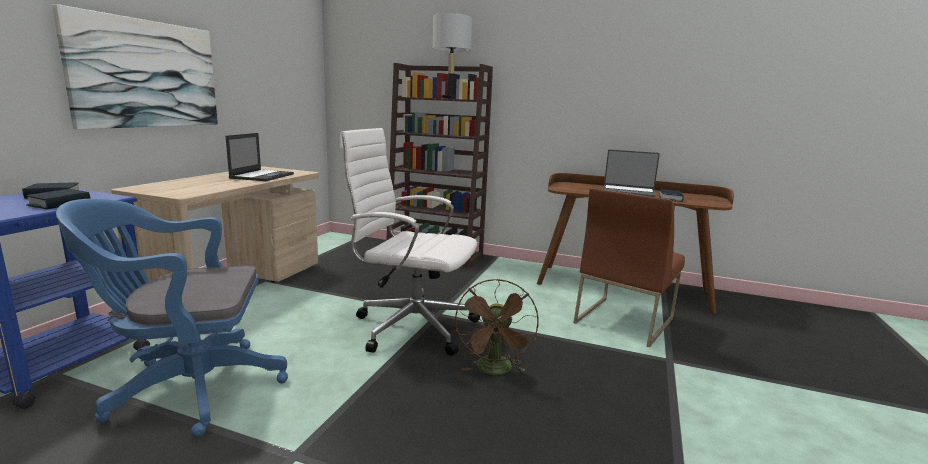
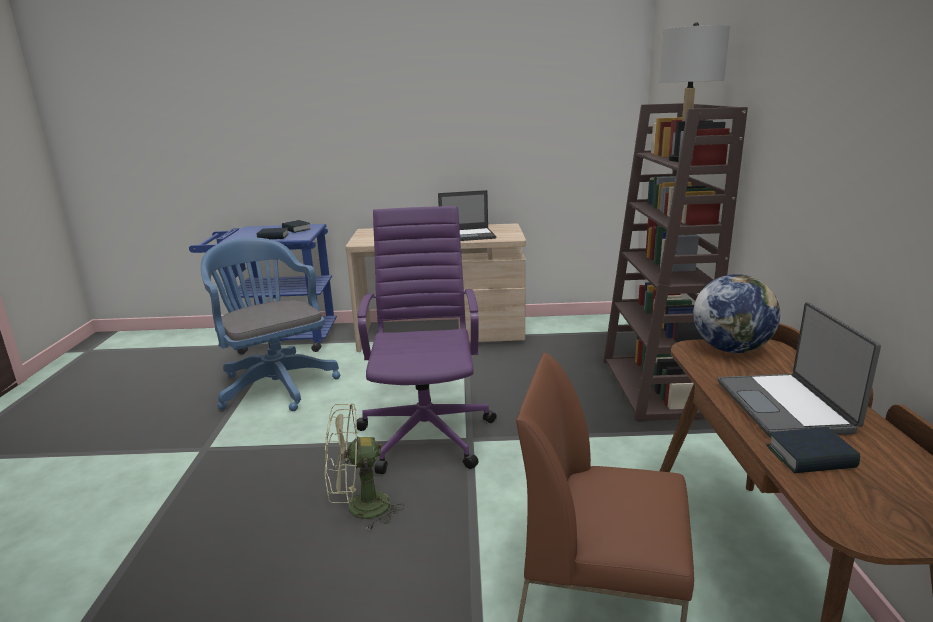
camera: 70 degrees right, 5 degrees up
picture [52,4,218,130] -> none
white office chair [339,128,480,356] -> purple office chair [357,206,497,474]
brown fan [455,279,539,375] -> green fan [324,403,404,531]
none -> globe [693,274,780,353]

